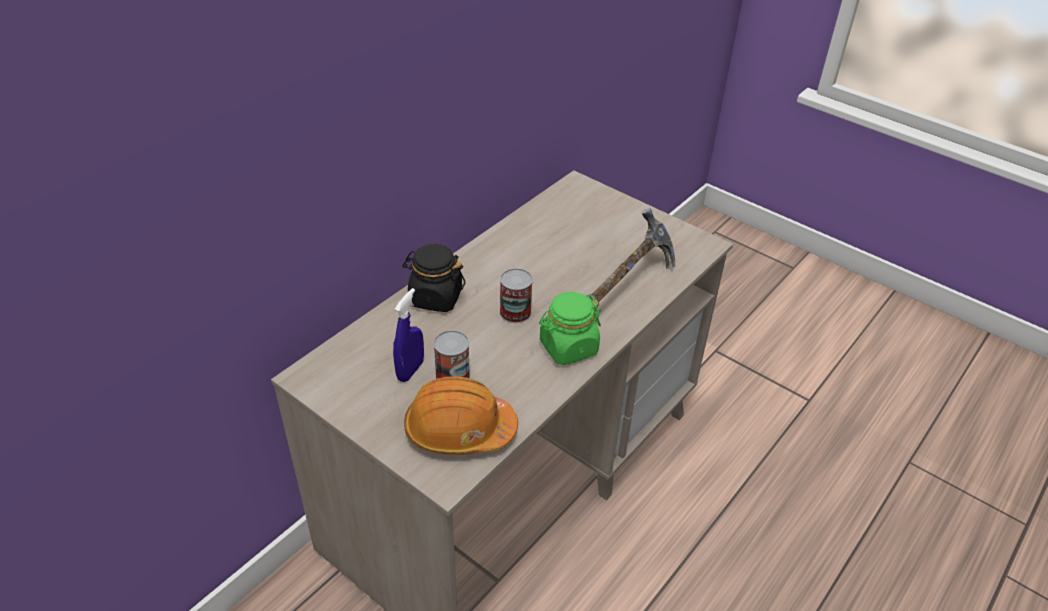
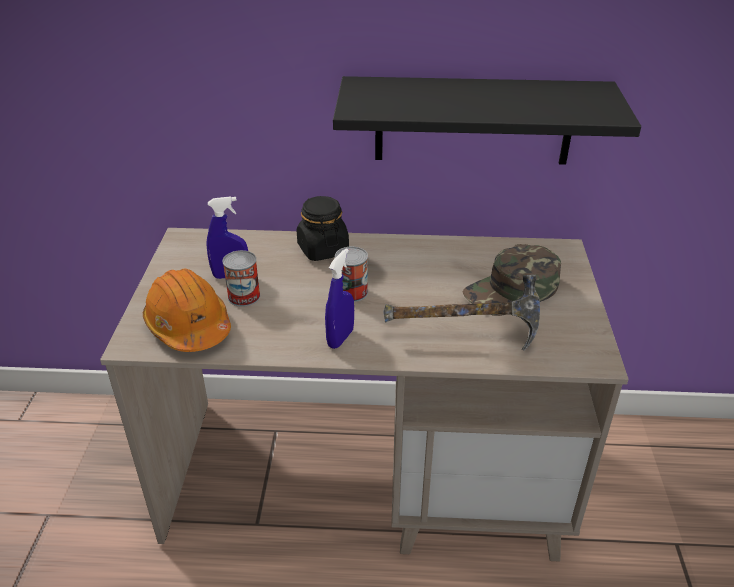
camera: 55 degrees right, 5 degrees down
green jar [539,292,601,365] -> blue spray bottle [325,248,354,349]
none -> black shelf [333,76,641,165]
none -> green cap [463,244,561,316]

